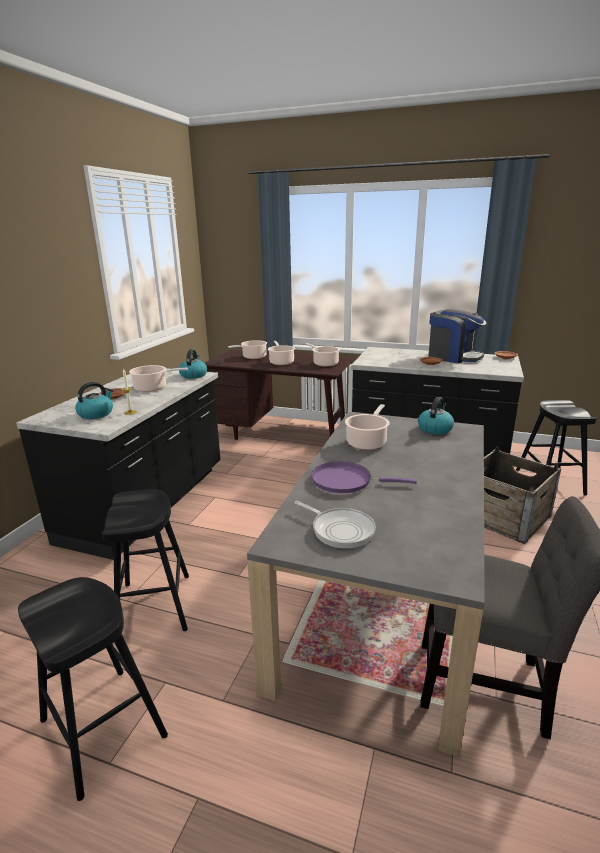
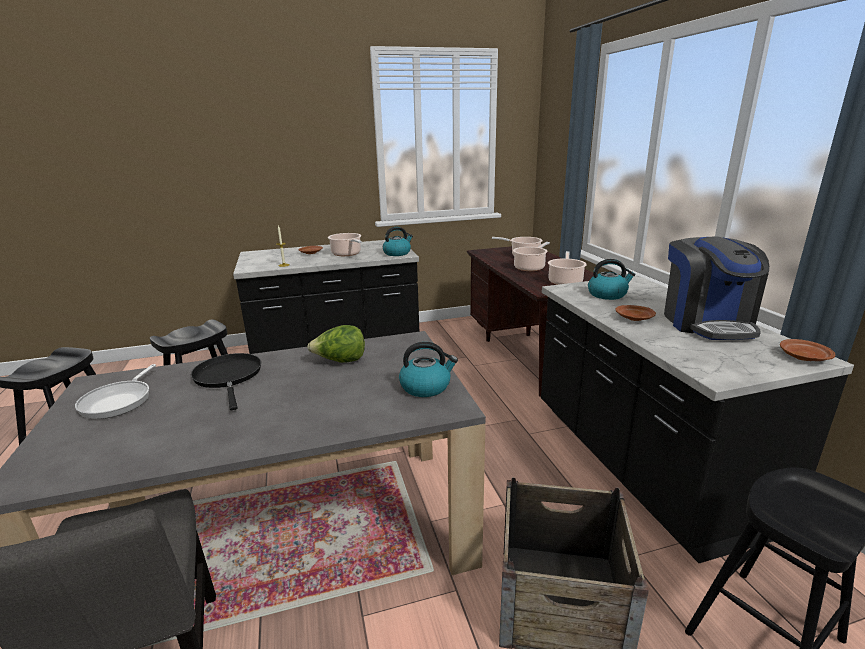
camera: 55 degrees right, 0 degrees up
kettle [75,382,114,419] -> kettle moved to [588,259,636,300]
purple frying pan [311,461,417,493] -> black frying pan [191,353,261,410]
cooking pot [345,404,389,450] -> lettuce [307,325,365,363]

